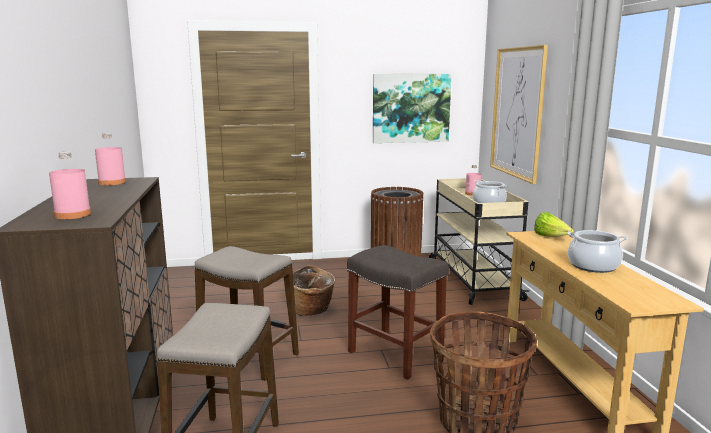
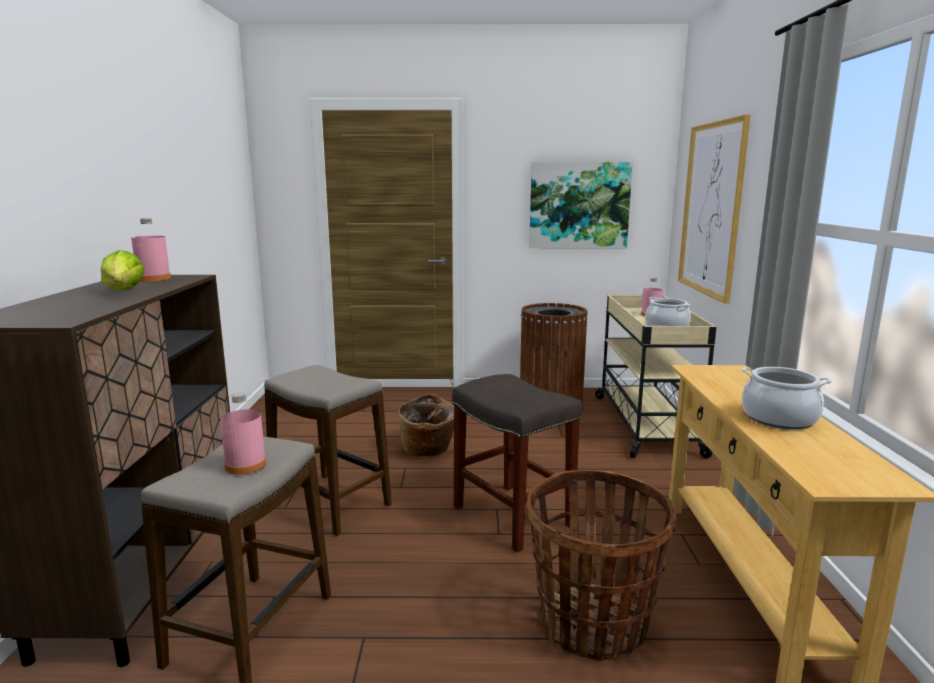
camera: 10 degrees right, 0 degrees up
pink bottle [49,152,91,219] -> pink bottle moved to [220,393,266,475]
lettuce [534,212,574,237] -> lettuce moved to [101,250,145,290]

